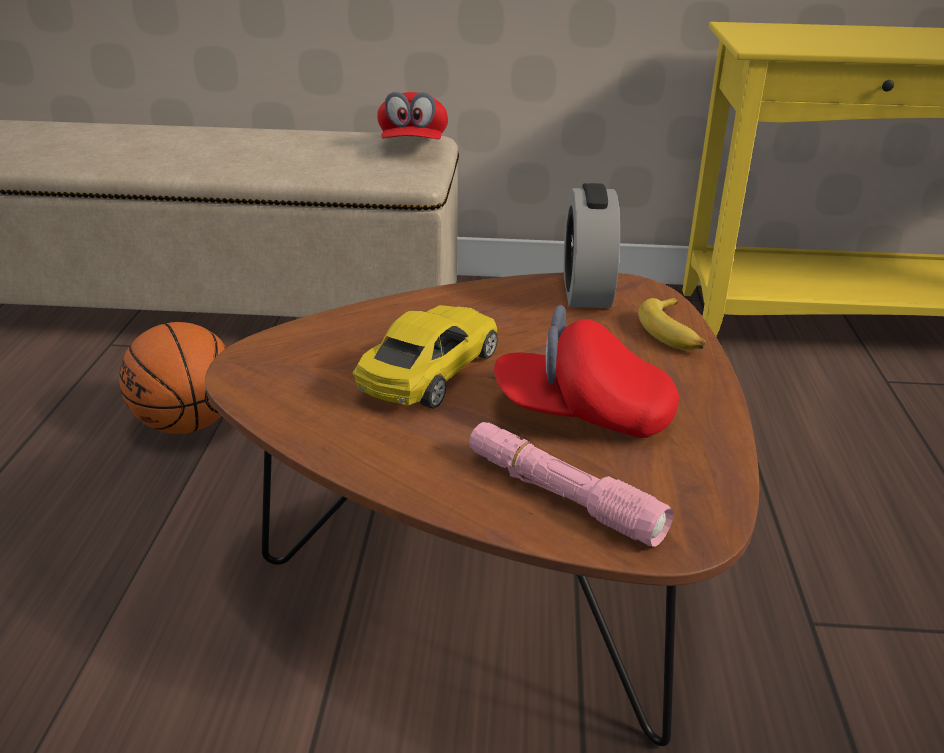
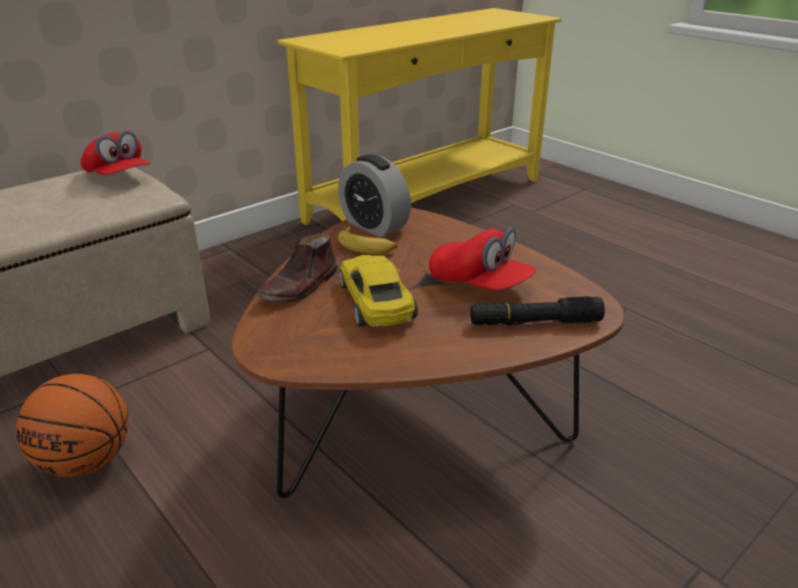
camera: 45 degrees left, 0 degrees up
pink flashlight [469,422,673,547] -> black flashlight [470,296,605,326]
red cap [494,305,679,438] -> red cap turned 105 degrees counterclockwise [429,227,536,290]
banana [638,297,706,350] -> banana moved to [338,226,398,254]
none -> brown shoe [257,233,338,302]

